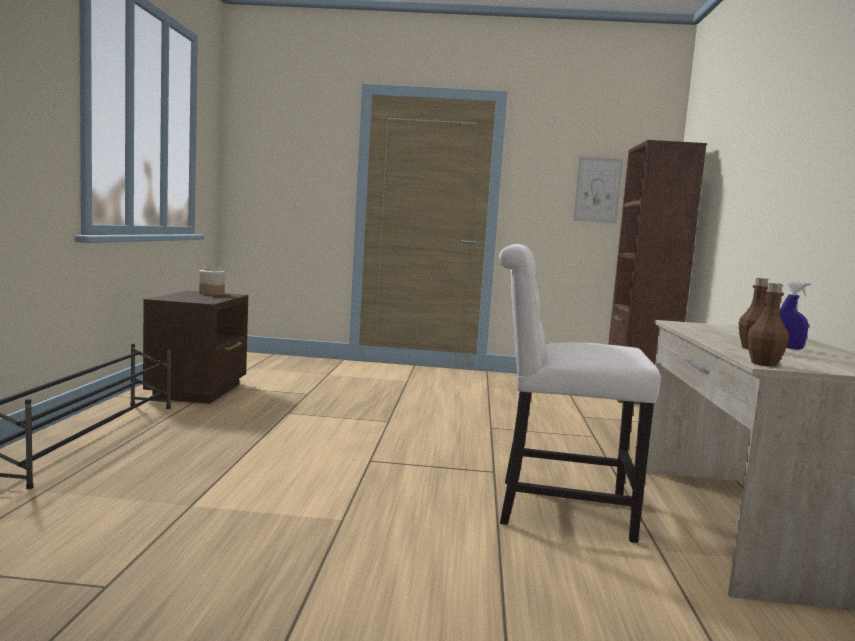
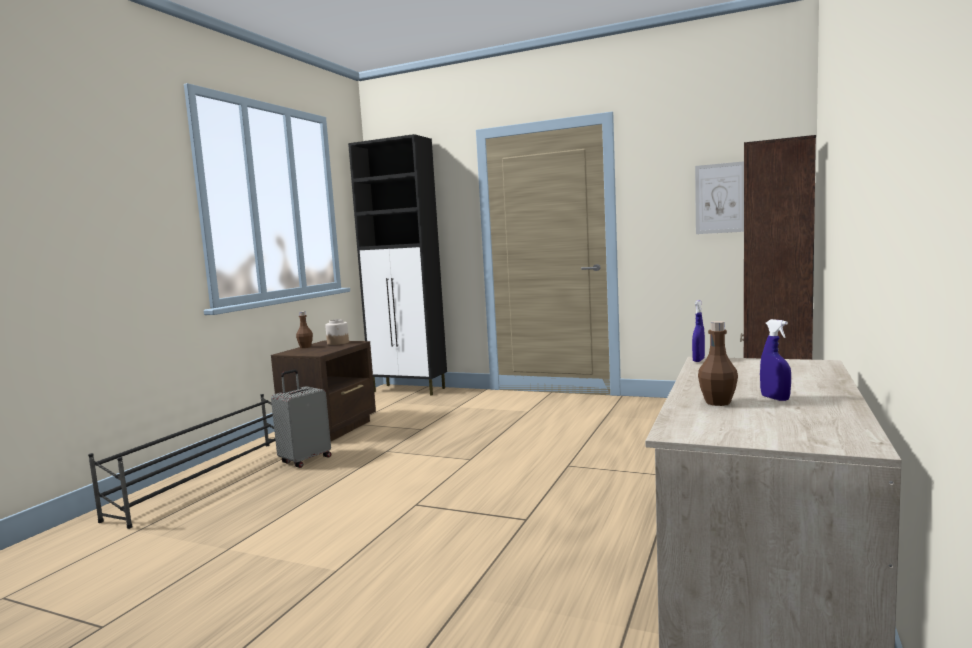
camera: 20 degrees right, 0 degrees up
white chair [499,244,660,543] -> none
brown bottle [747,283,789,367] -> brown bottle moved to [296,311,313,348]
none -> grey suitcase [271,369,331,468]
none -> black cabinet [348,134,447,395]
none -> blue spray bottle [692,300,705,362]

